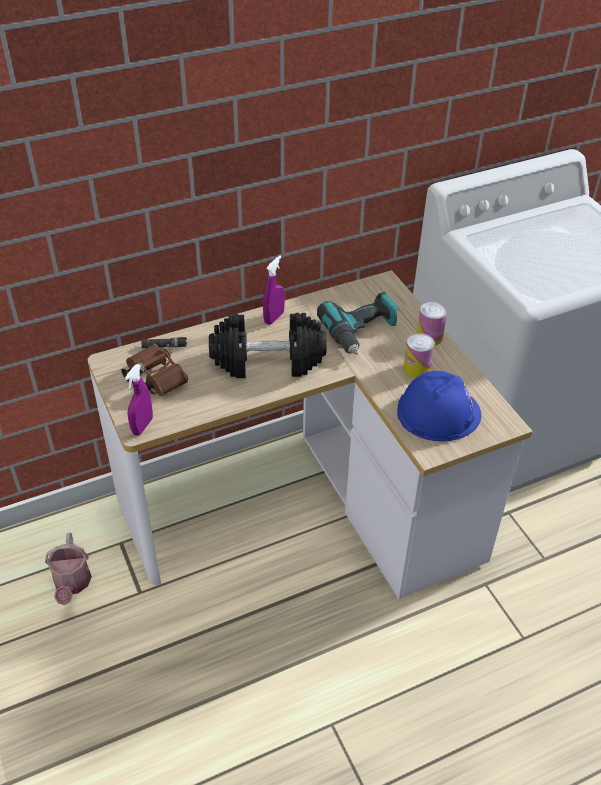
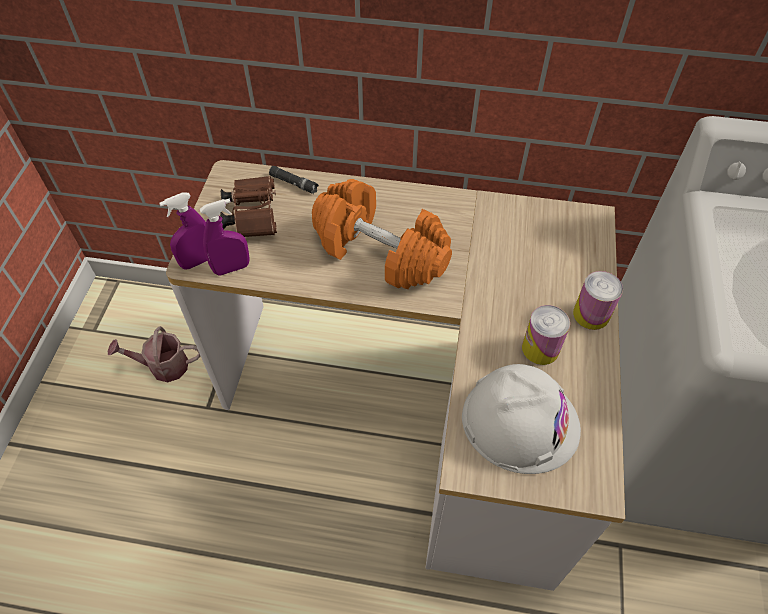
camera: 35 degrees right, 10 degrees up
watering can [45,533,92,605] -> watering can turned 60 degrees clockwise [108,326,200,382]
black dumbbell [209,313,327,378] -> orange dumbbell [312,179,452,289]
purple spray bottle [263,256,285,325] -> purple spray bottle moved to [200,199,250,276]
power drill [317,292,399,355] -> none
blue hard hat [397,371,481,441] -> white hard hat [462,364,581,474]

